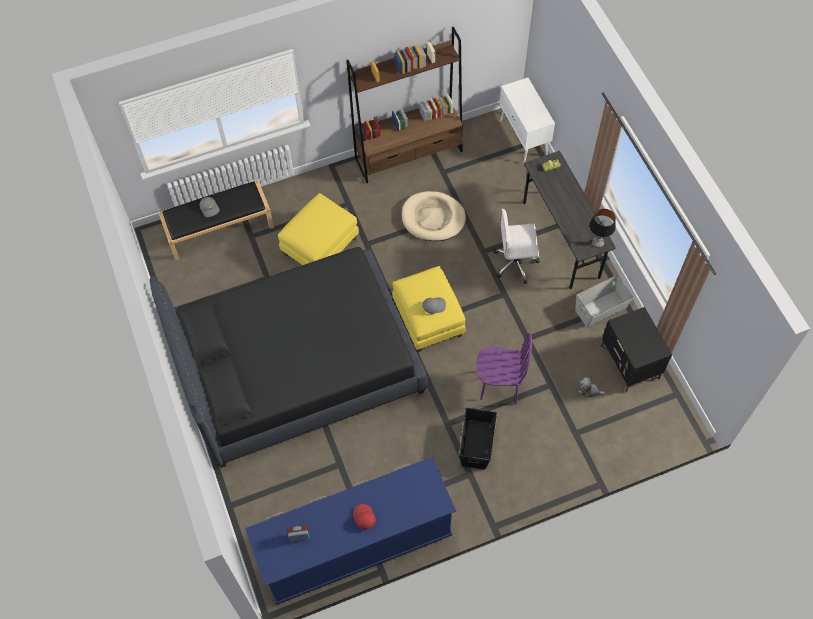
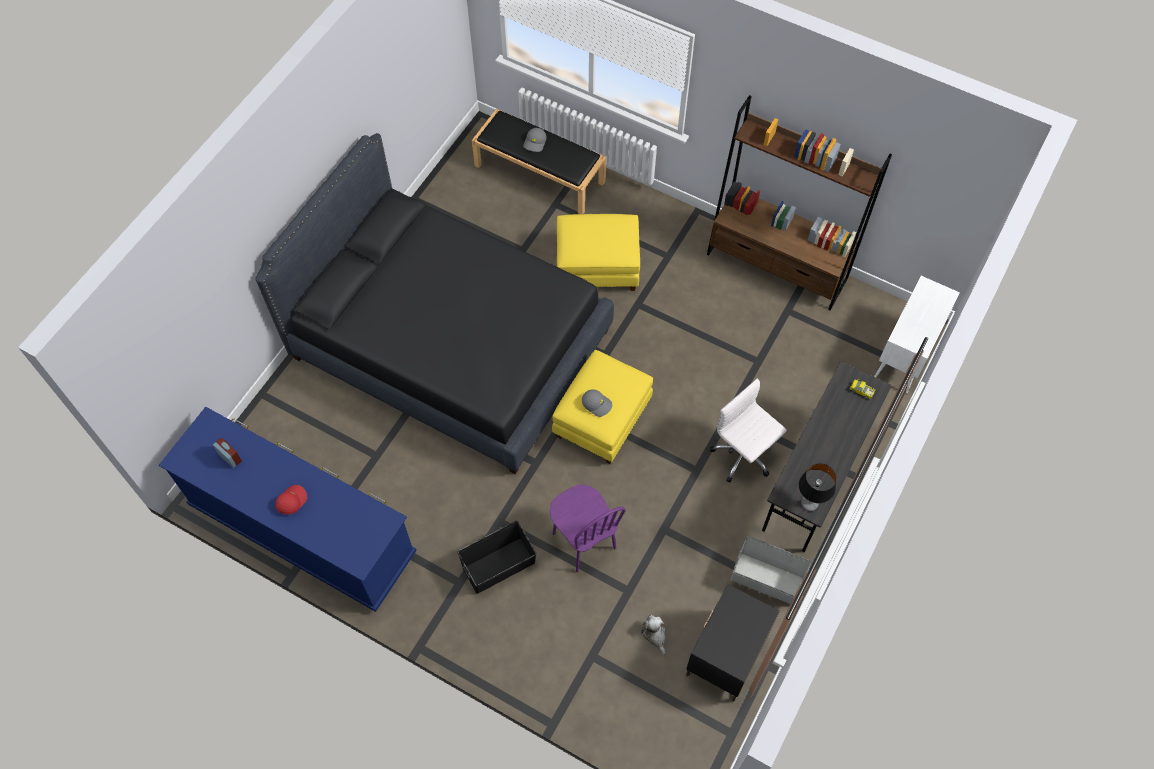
camera: 50 degrees right, 0 degrees up
beige dog bed [402,191,466,241] -> none

